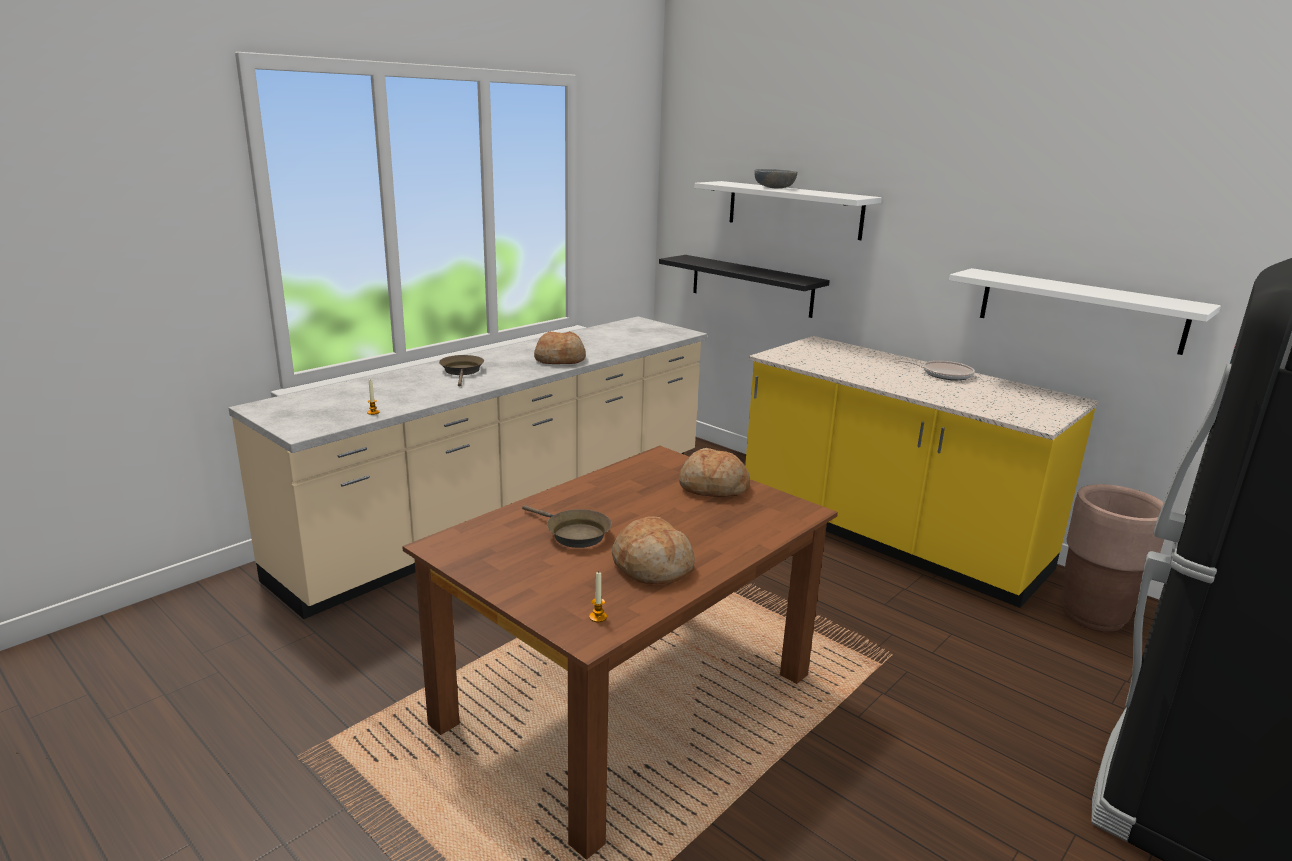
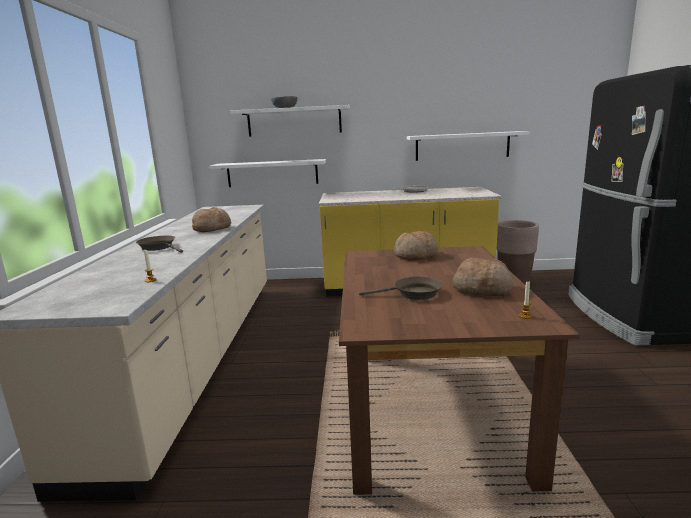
camera: 40 degrees left, 5 degrees down
black shelf [659,255,830,318] -> white shelf [209,159,326,187]

